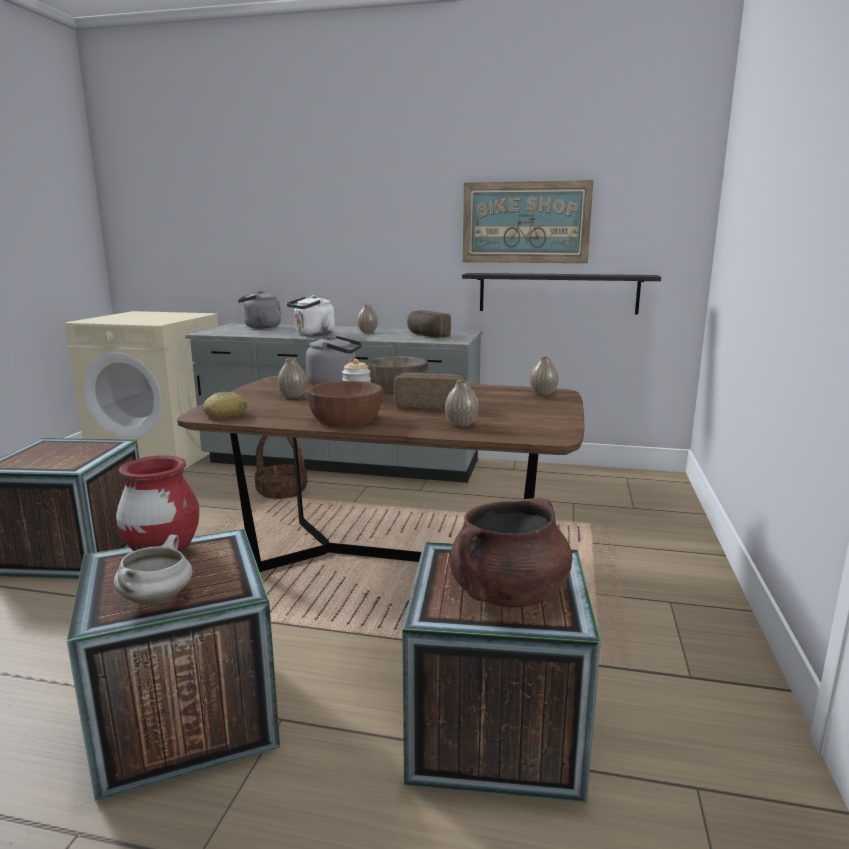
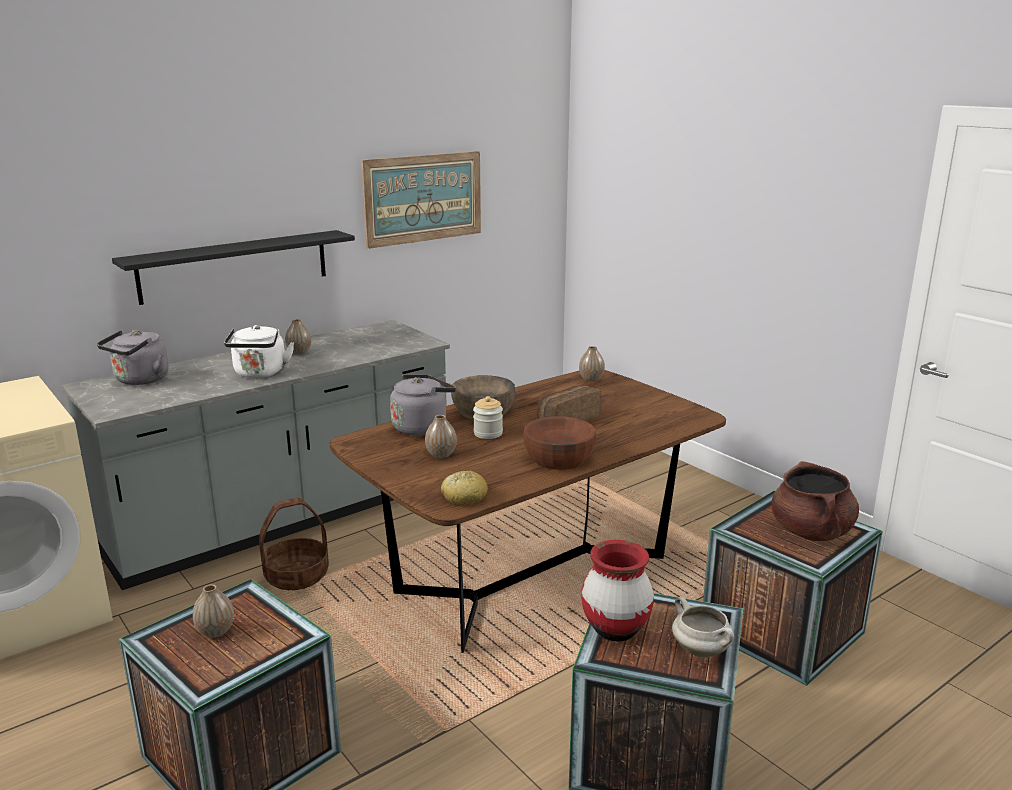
camera: 50 degrees left, 5 degrees up
bread [407,310,451,338] -> none
vase [445,380,479,427] -> vase moved to [193,584,234,638]
black shelf [462,273,661,315] -> black shelf moved to [112,230,355,305]

